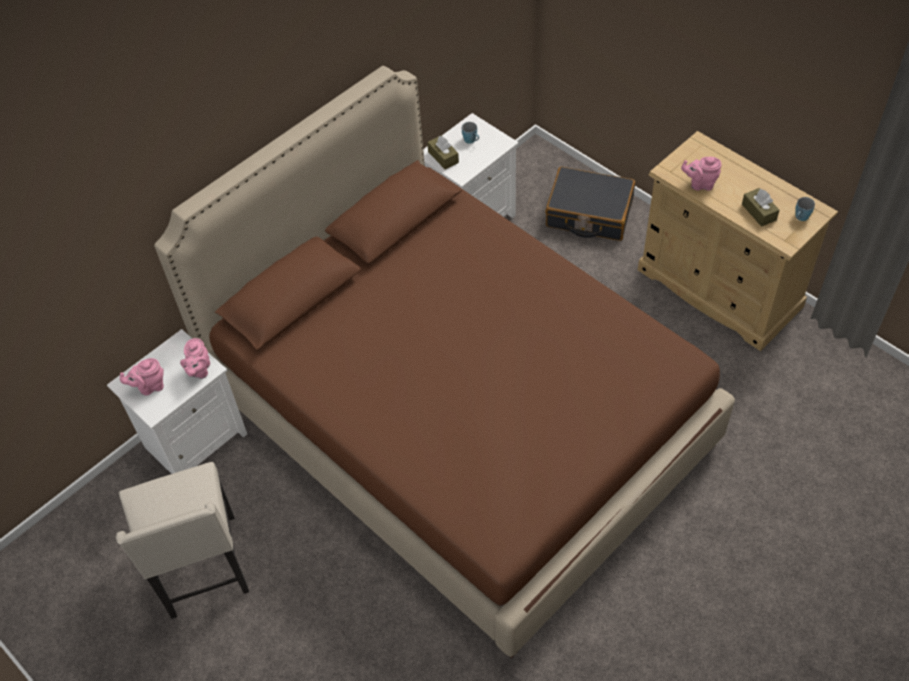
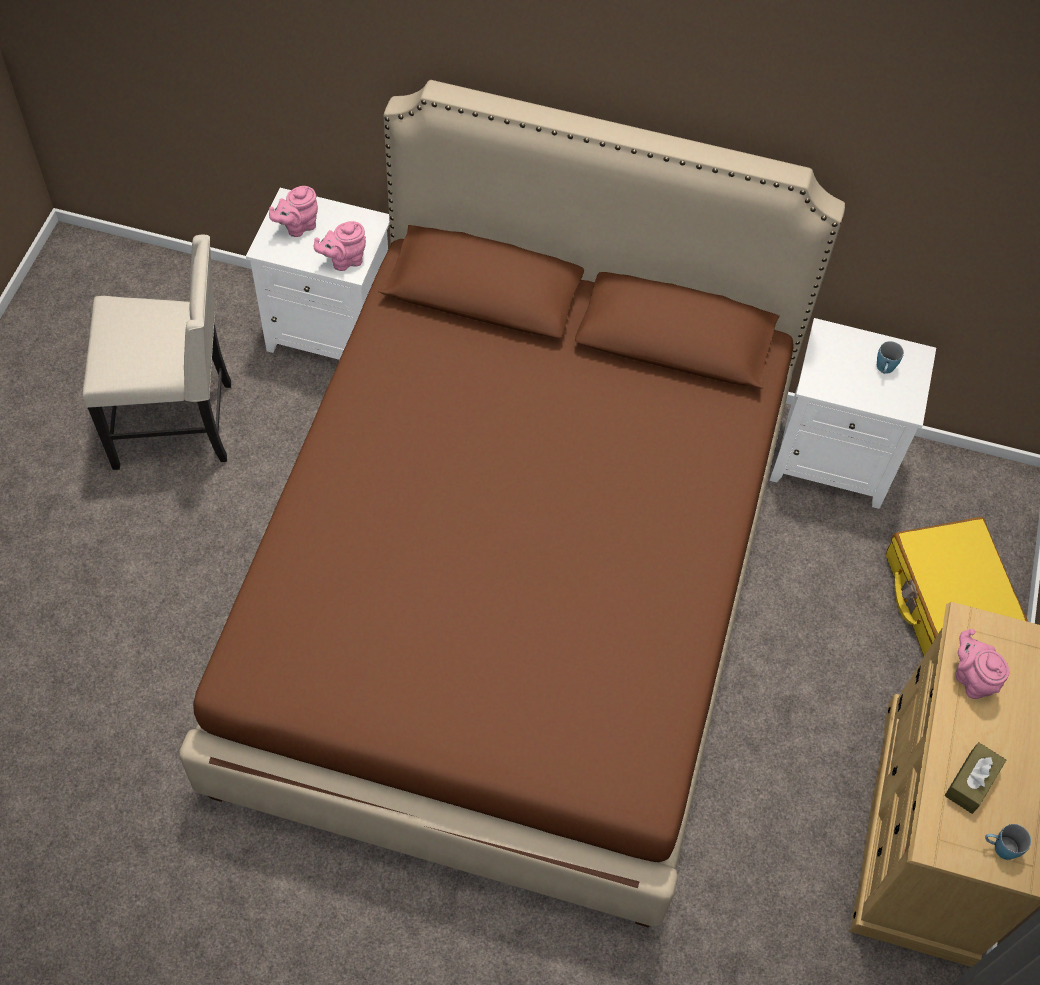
camera: 55 degrees right, 5 degrees up
beige chair [116,462,249,619] -> beige chair turned 135 degrees counterclockwise [83,235,231,470]
pink teapot [120,358,164,395] -> pink teapot turned 75 degrees counterclockwise [269,186,318,237]
brown tissue box [427,136,459,170] -> none
black suitcase [545,166,635,241] -> yellow suitcase [886,517,1028,656]

